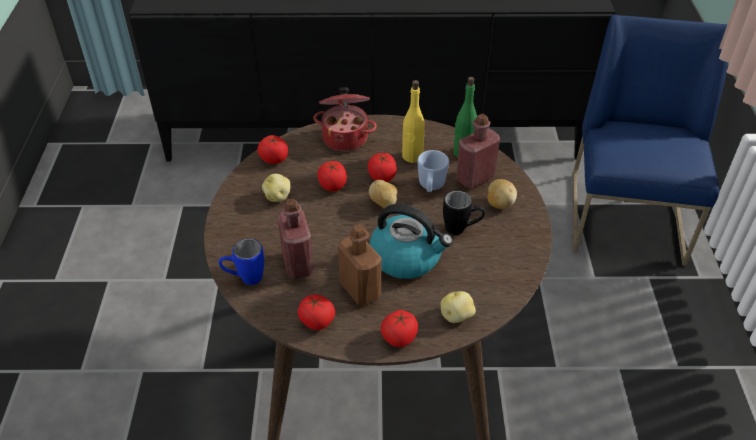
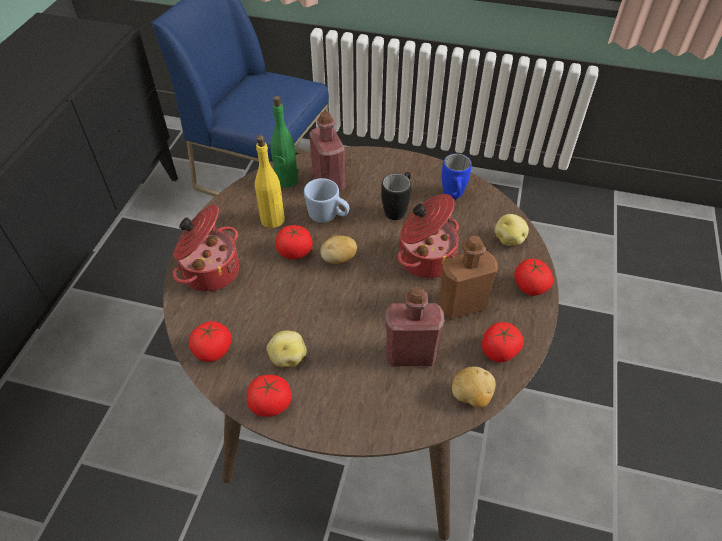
camera: 75 degrees left, 5 degrees up
blue mug [219,239,264,285] -> blue mug moved to [441,153,472,199]
tomato [317,161,347,191] -> tomato moved to [247,375,292,417]
kettle [370,204,453,279] -> cooking pot [397,194,459,278]
potato [488,179,517,209] -> potato moved to [452,367,496,408]

